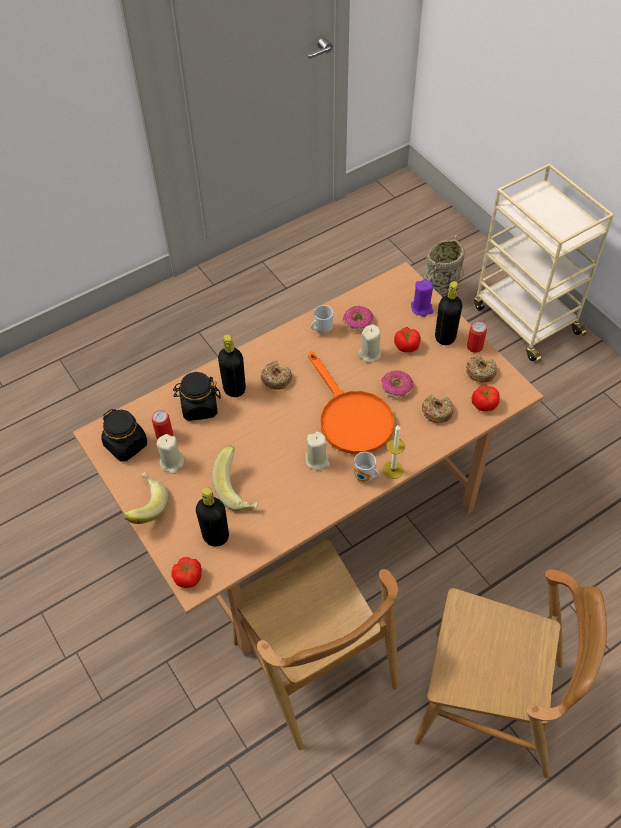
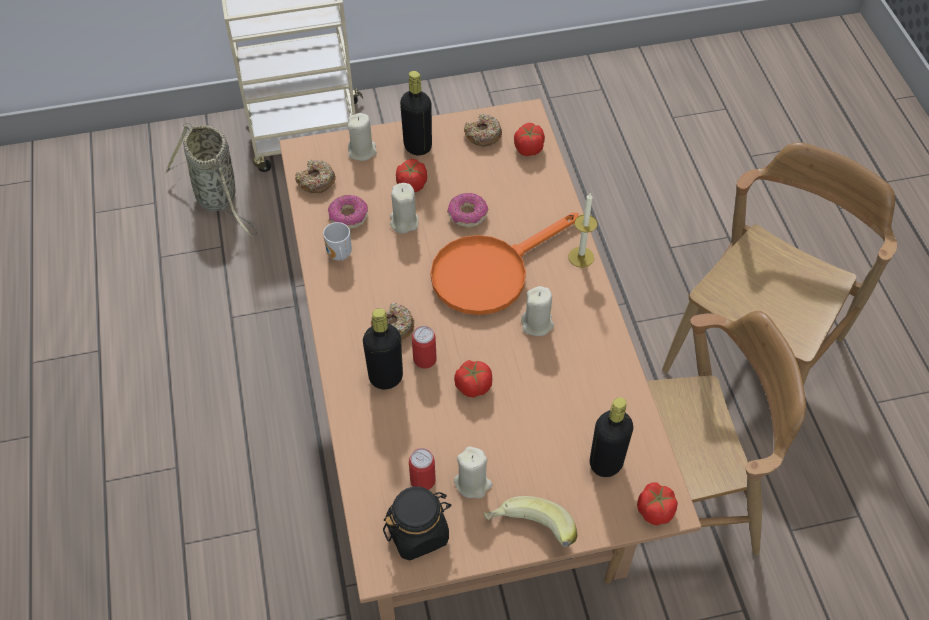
camera: 70 degrees left, 0 degrees up
black jar [173,372,221,421] -> none
banana [212,445,257,511] -> none
orange frying pan [308,351,394,454] -> orange frying pan turned 150 degrees clockwise [431,213,579,315]
mug [354,452,380,482] -> none
purple candle [411,279,433,317] -> beige candle [348,113,377,161]
donut [422,394,453,423] -> donut moved to [295,159,336,193]
can [467,321,487,353] -> can moved to [412,326,436,368]
none -> tomato [454,360,492,398]

